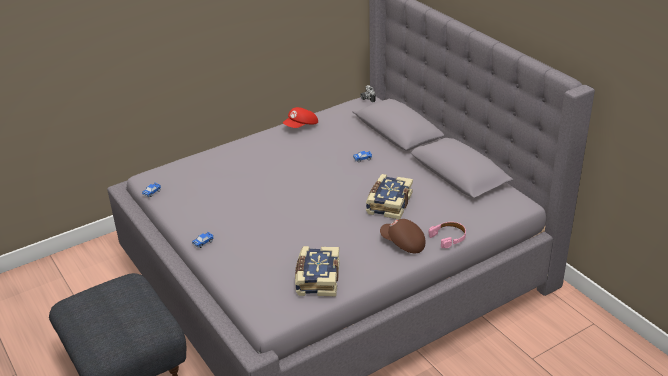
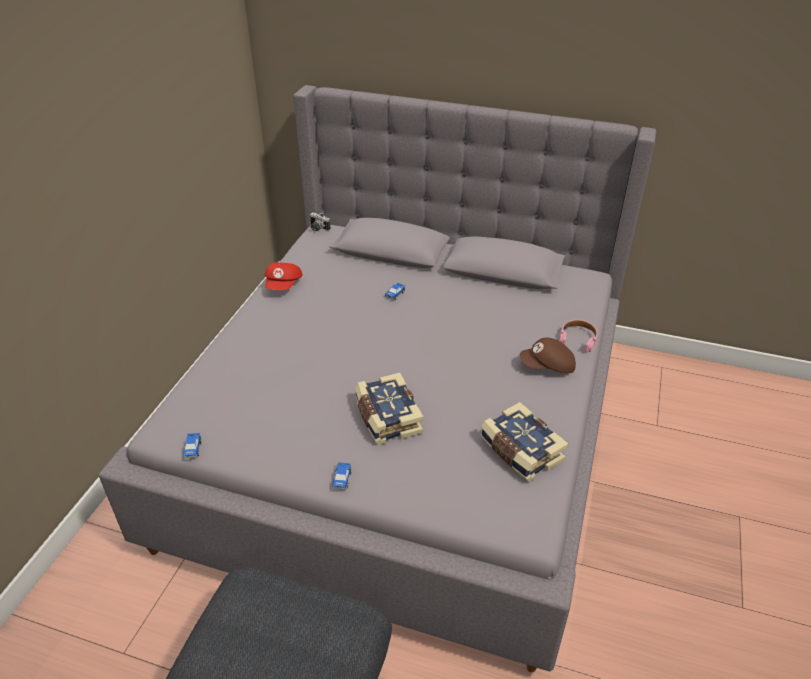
camera: 40 degrees left, 5 degrees up
book [366,174,413,219] -> book moved to [355,373,424,445]

